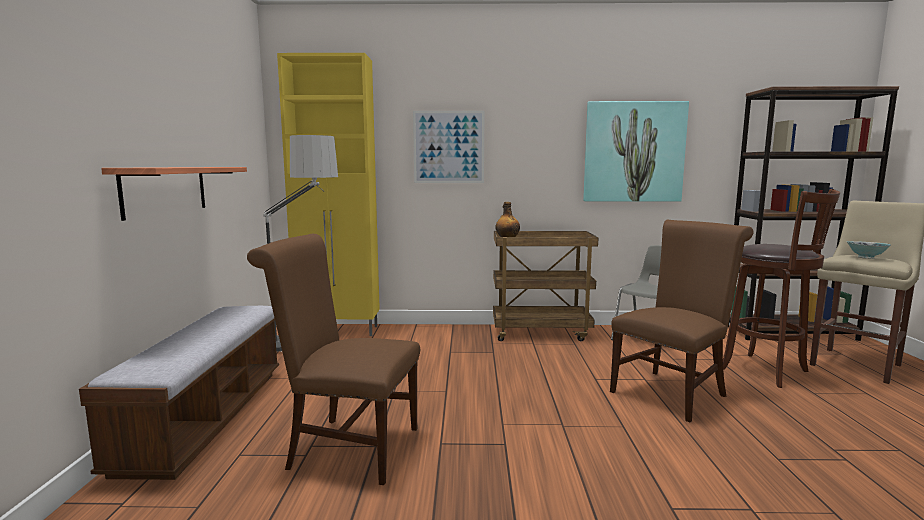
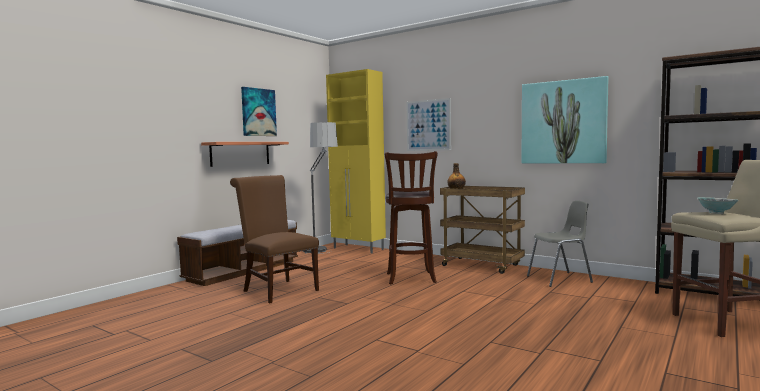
camera: 35 degrees right, 5 degrees down
brown chair [610,220,754,423] -> none
brown stool [723,189,840,388] -> brown stool moved to [385,151,438,284]
none -> picture [241,87,277,136]

